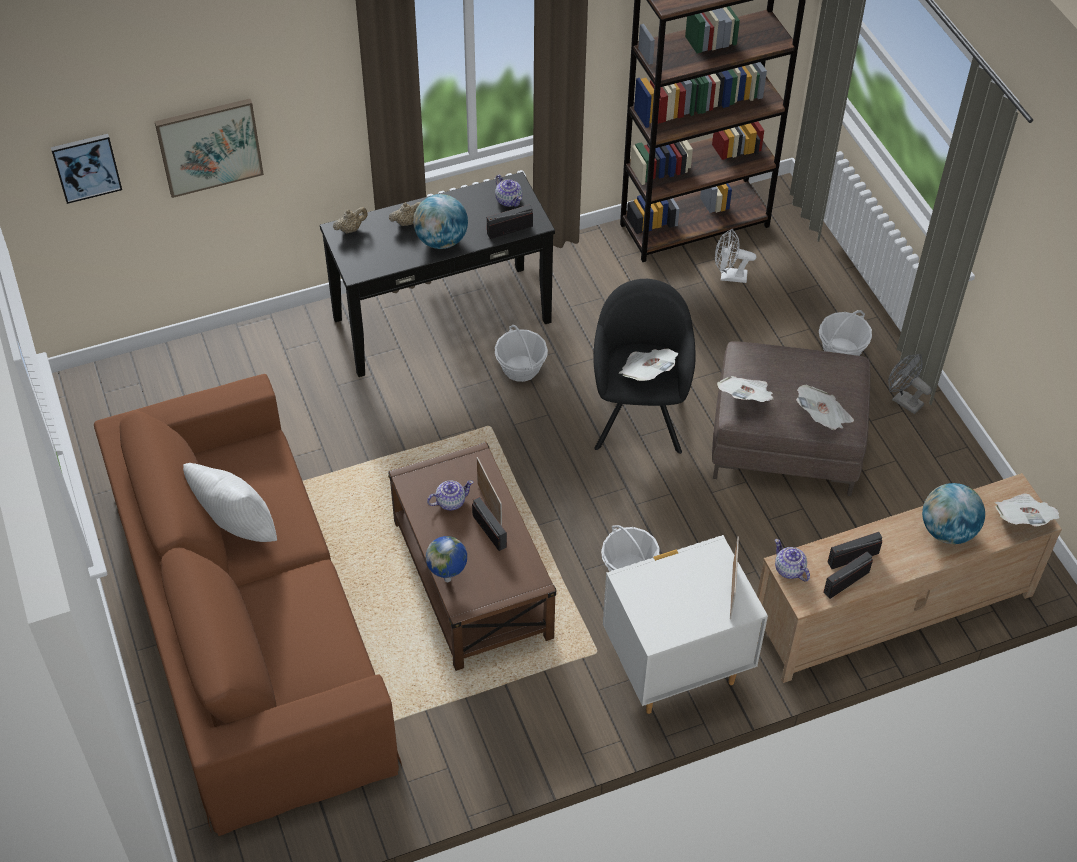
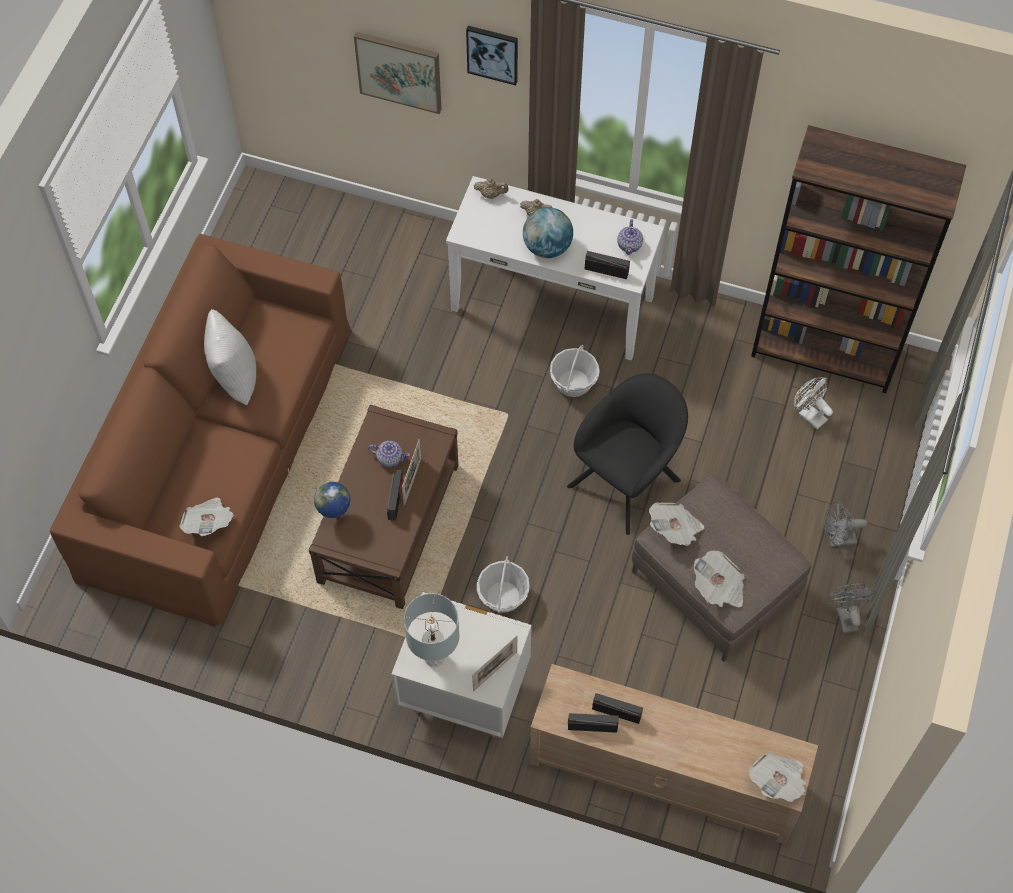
camera: 40 degrees right, 10 degrees up
picture [51,134,122,204] -> picture moved to [466,26,518,85]
black console table [320,172,555,377] -> white console table [446,176,664,361]
newspaper [619,348,678,381] -> newspaper moved to [180,497,234,536]
teapot [775,539,810,581] -> none
basket [819,310,872,356] -> grey fan [824,501,867,548]
globe [922,483,985,544] -> none
none -> grey table lamp [404,593,460,668]

